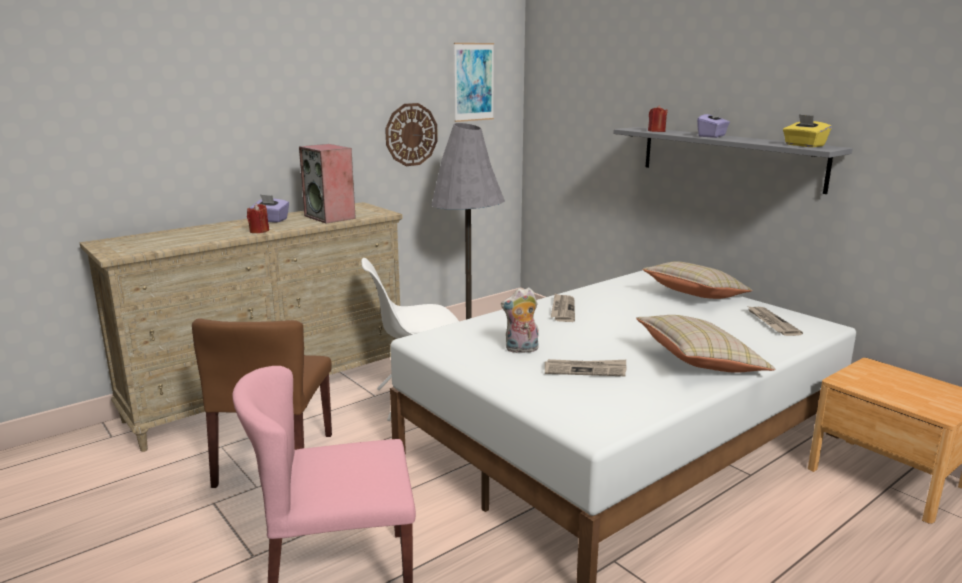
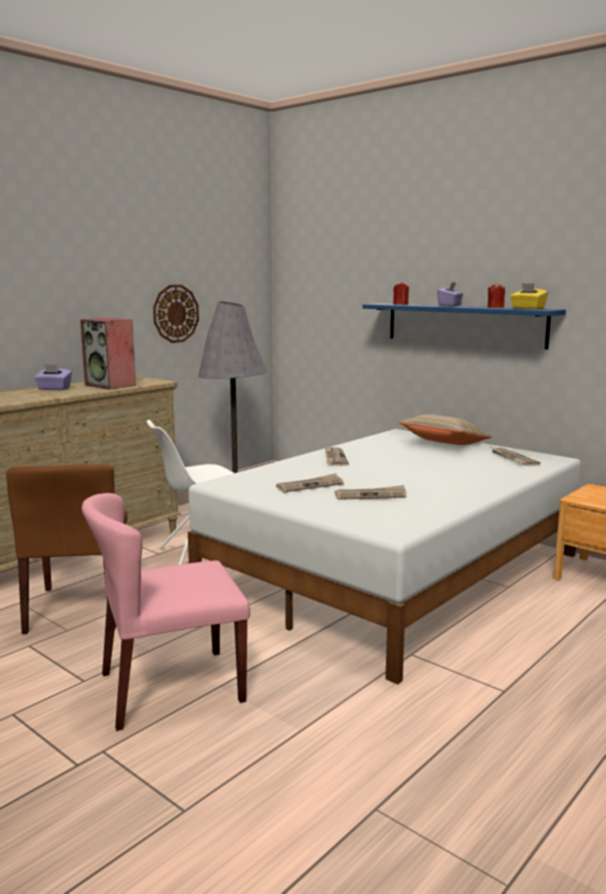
camera: 10 degrees left, 5 degrees down
red candle [247,204,269,233] -> red candle moved to [487,283,505,308]
picture [454,43,494,122] -> none
plush toy [501,287,539,354] -> newspaper [276,473,344,493]
grey shelf [613,127,853,194] -> blue shelf [362,303,566,349]
beige pillow [636,315,775,373] -> none

